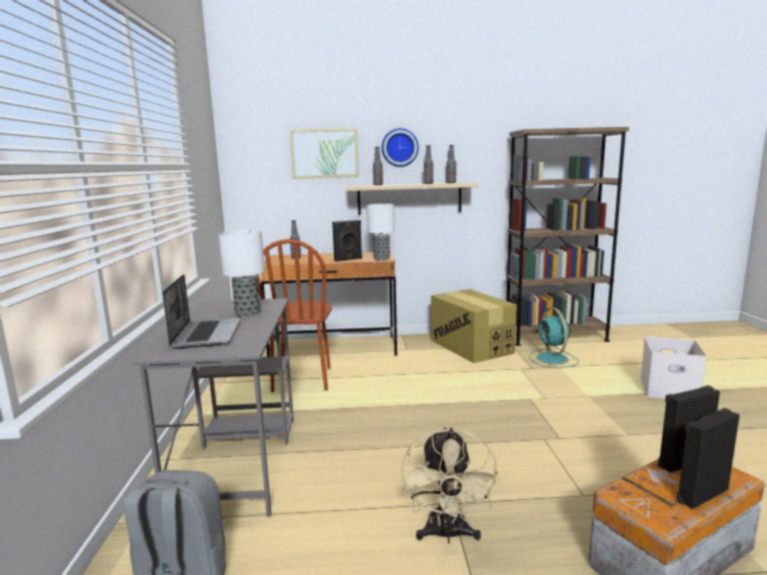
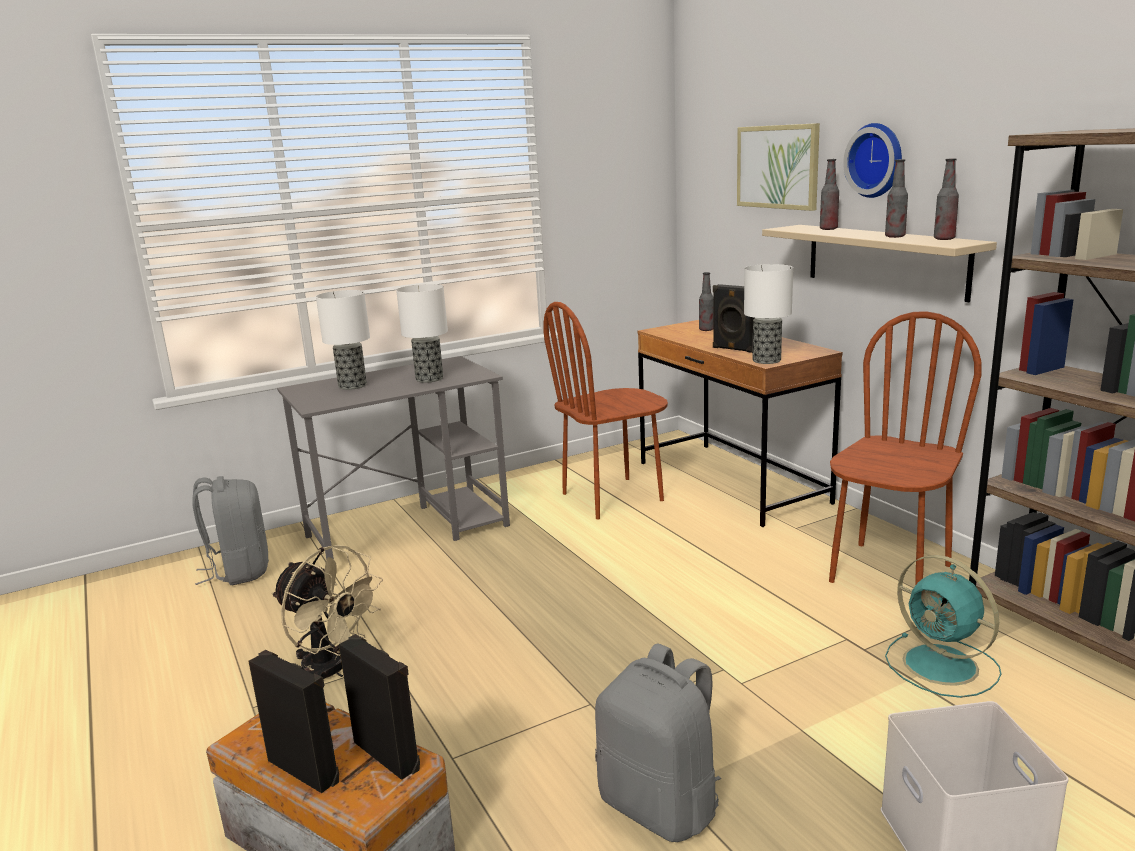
camera: 65 degrees right, 5 degrees up
laptop [162,274,241,349] -> table lamp [316,290,370,390]
beige fan [401,427,501,543] -> beige fan turned 120 degrees counterclockwise [272,545,383,679]
cardboard box [431,289,517,363] -> brown chair [829,311,982,586]
turquoise fan [529,308,579,368] -> turquoise fan turned 90 degrees counterclockwise [885,555,1001,698]
none -> grey backpack [595,644,721,842]

